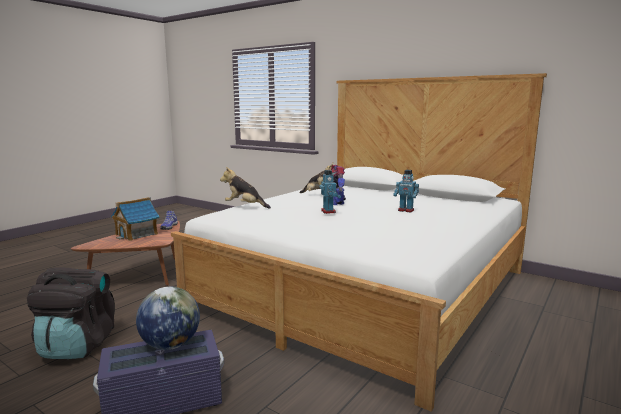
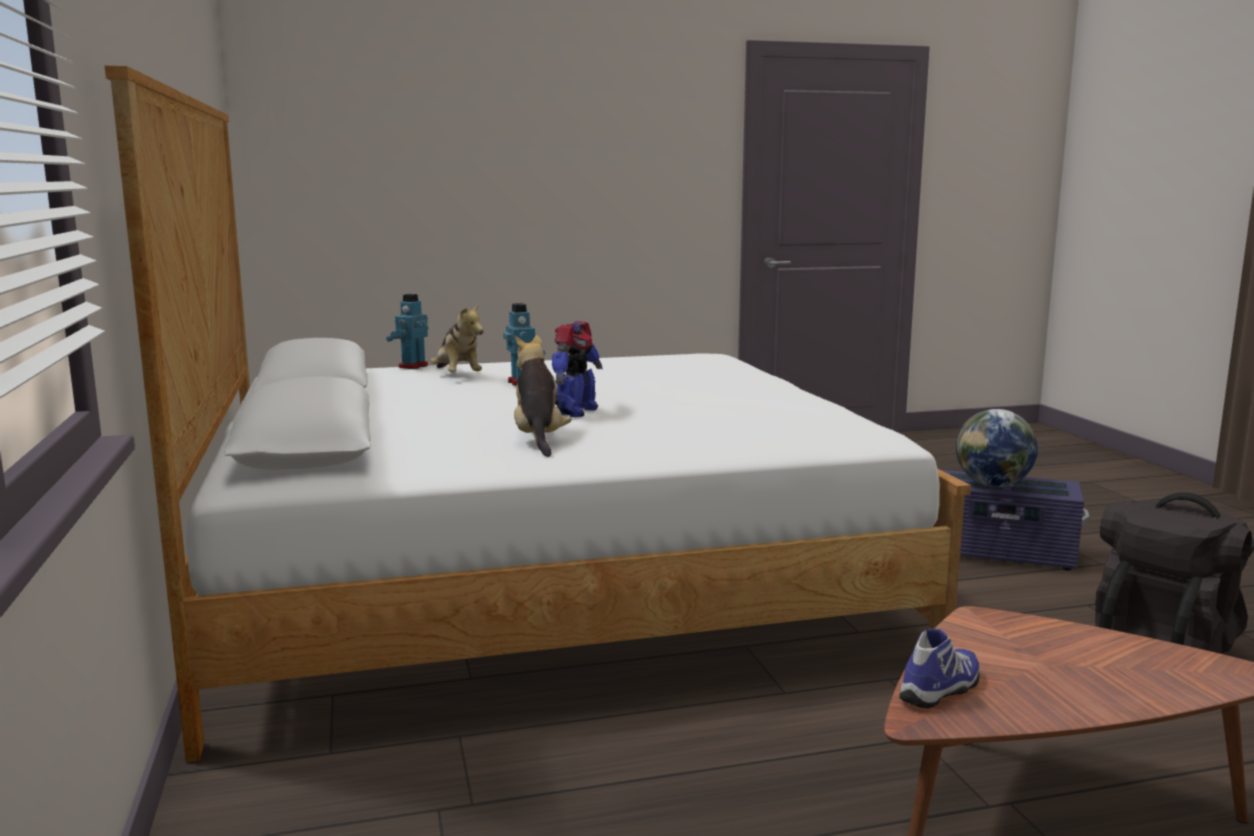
camera: 140 degrees left, 0 degrees up
toy house [111,197,160,241] -> none
plush toy [220,167,271,209] -> plush toy moved to [431,303,484,372]
toy robot [319,170,341,214] -> toy robot moved to [386,294,428,369]

